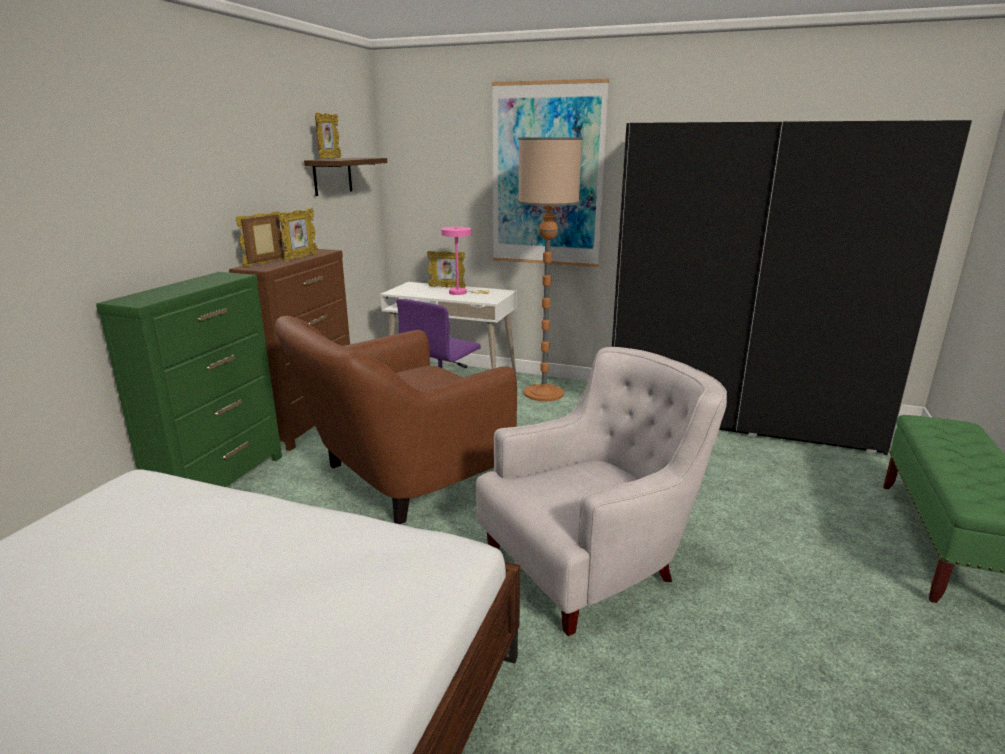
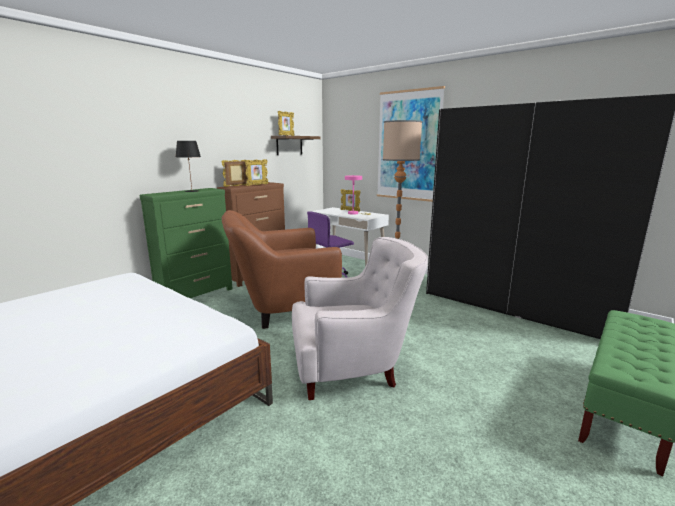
camera: 20 degrees right, 5 degrees down
none -> black table lamp [176,141,201,192]

